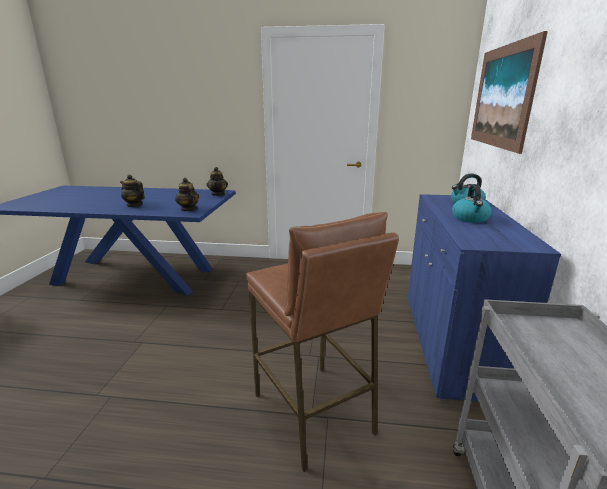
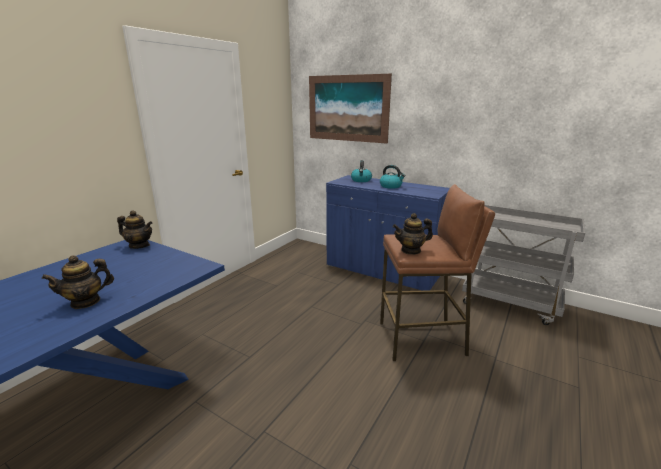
camera: 65 degrees left, 0 degrees up
teapot [175,178,199,212] -> teapot moved to [393,213,433,255]

